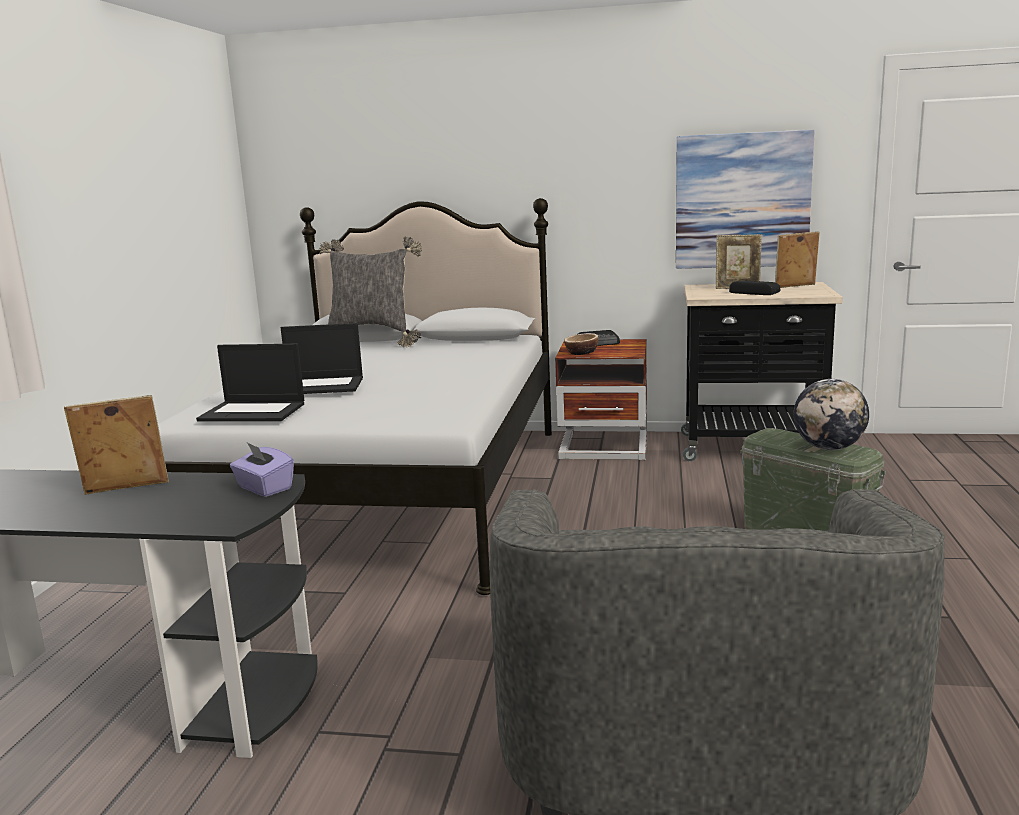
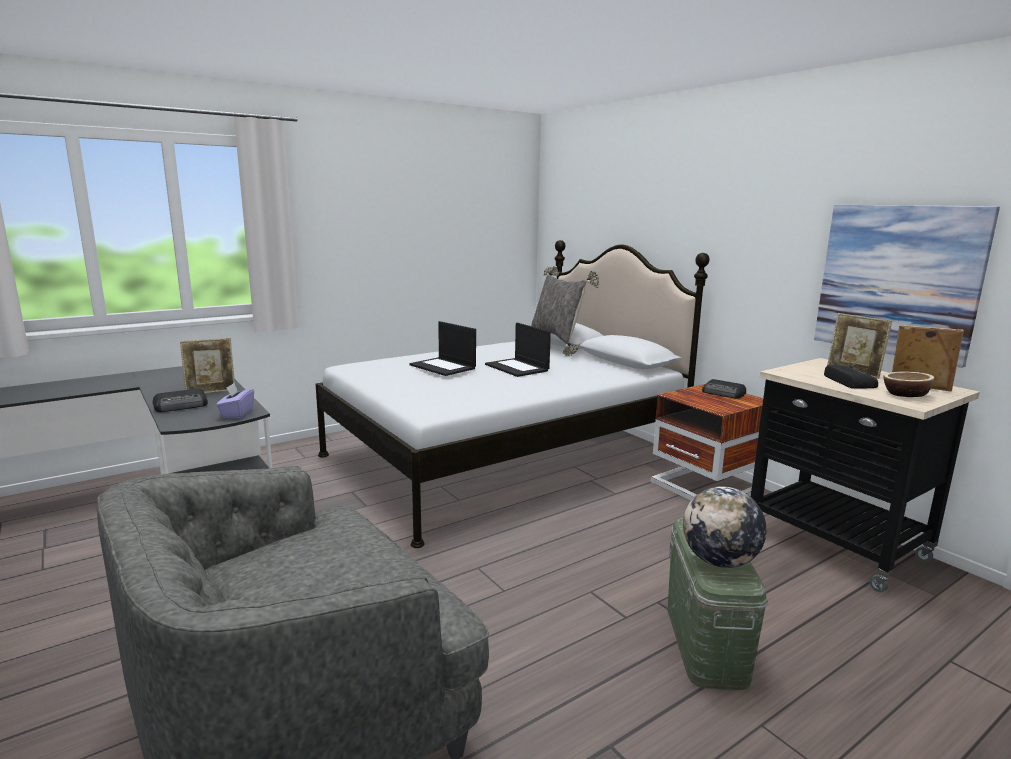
camera: 45 degrees right, 0 degrees up
picture frame [64,395,169,495] -> picture frame turned 120 degrees clockwise [180,338,235,393]
laptop [196,344,304,421] -> laptop moved to [485,323,551,377]
bowl [564,333,598,355] -> bowl moved to [883,372,934,397]
none -> radio [153,389,208,412]

